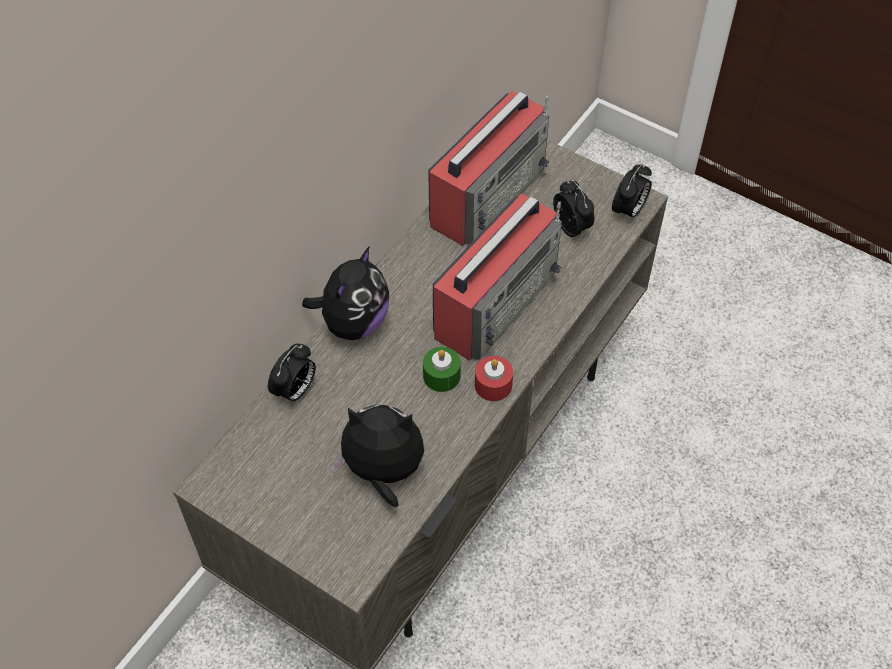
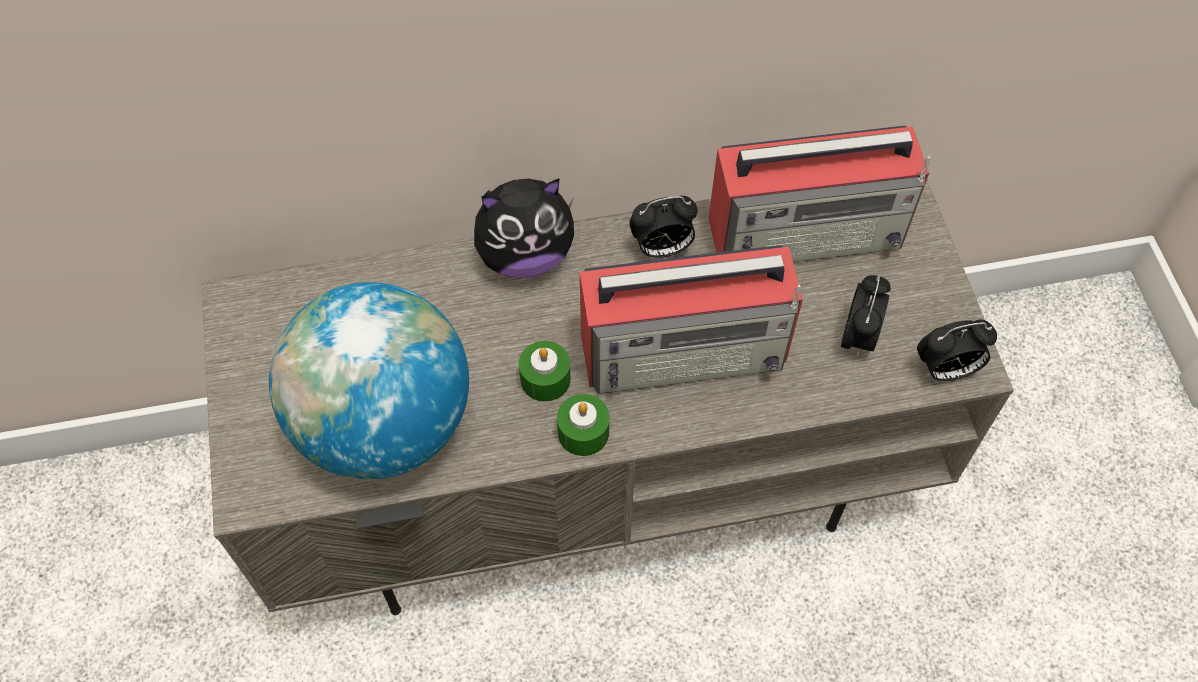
camera: 45 degrees right, 5 degrees up
alarm clock [268,344,316,405] -> alarm clock moved to [629,196,698,258]
plush toy [330,405,424,508] -> globe [269,282,469,480]
red candle [475,356,513,401] -> green candle [557,394,610,456]

